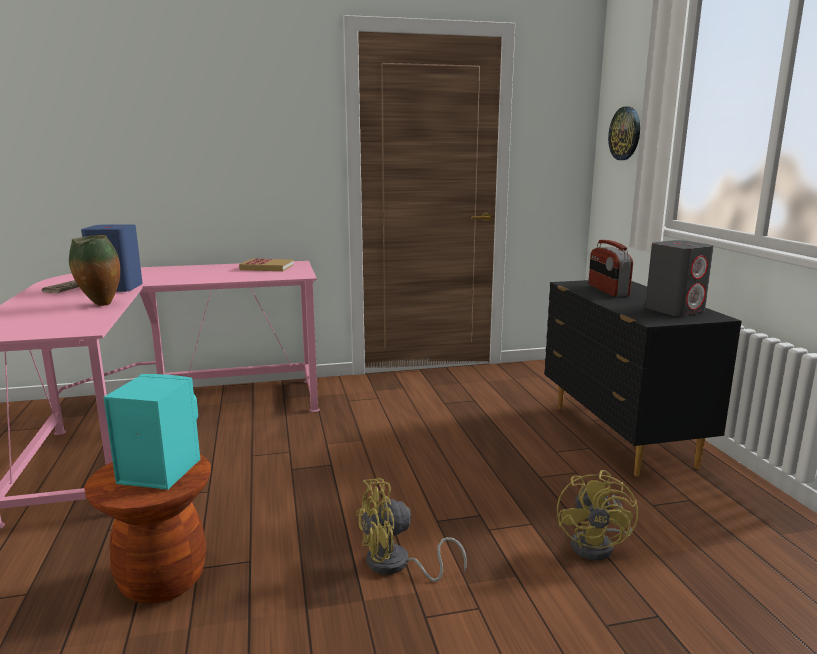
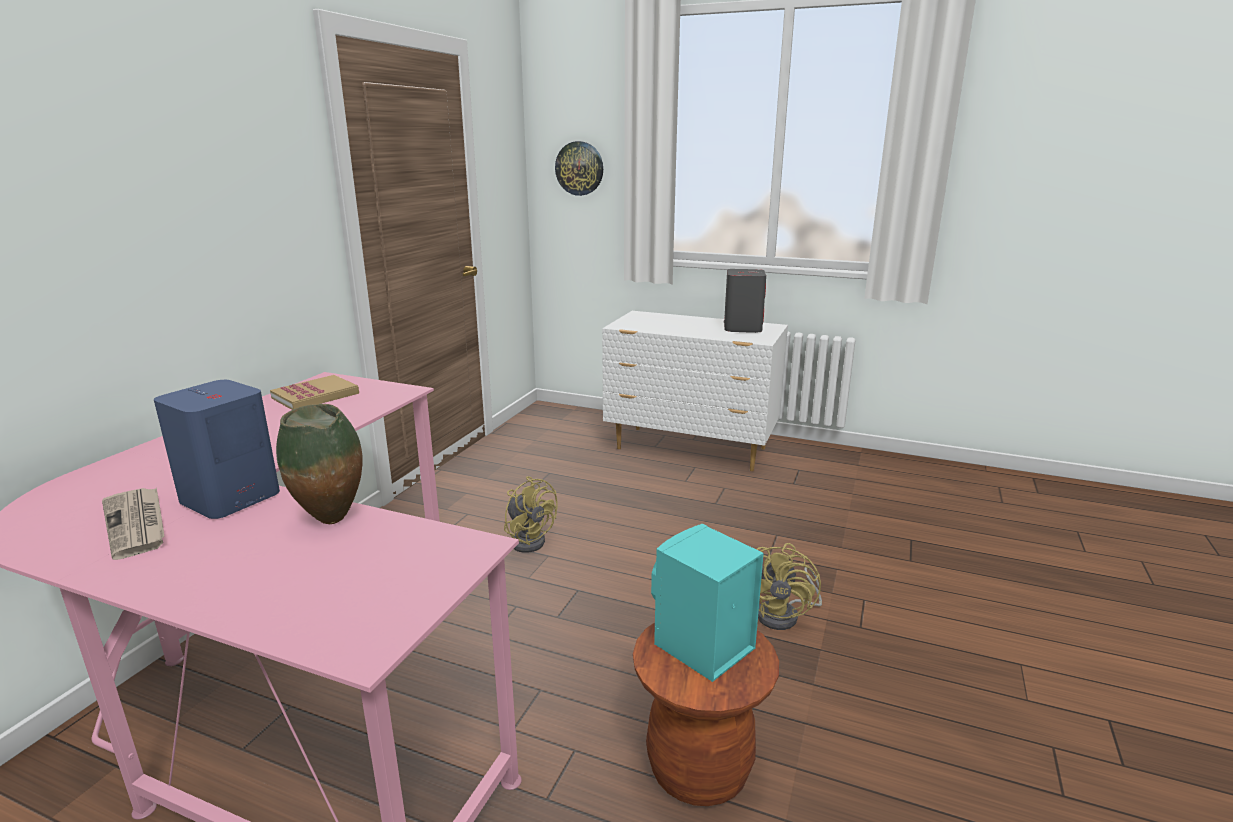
camera: 55 degrees left, 5 degrees up
black dresser [544,280,742,477] -> white dresser [602,311,788,471]
yellow fan [557,470,638,561] -> yellow fan moved to [504,476,558,553]
radio [588,240,633,297] -> none

